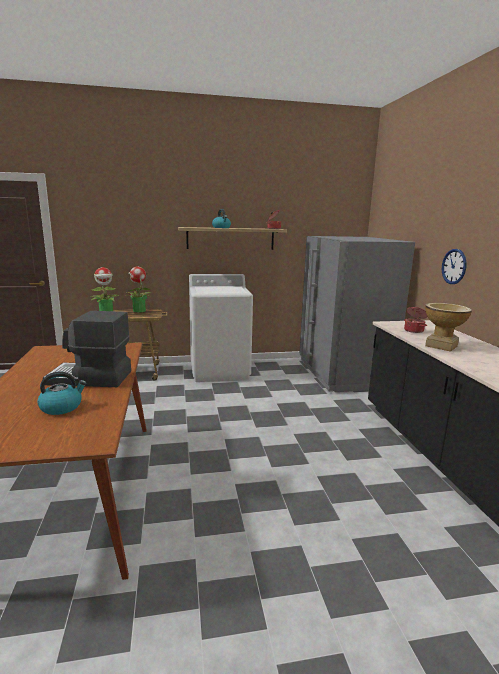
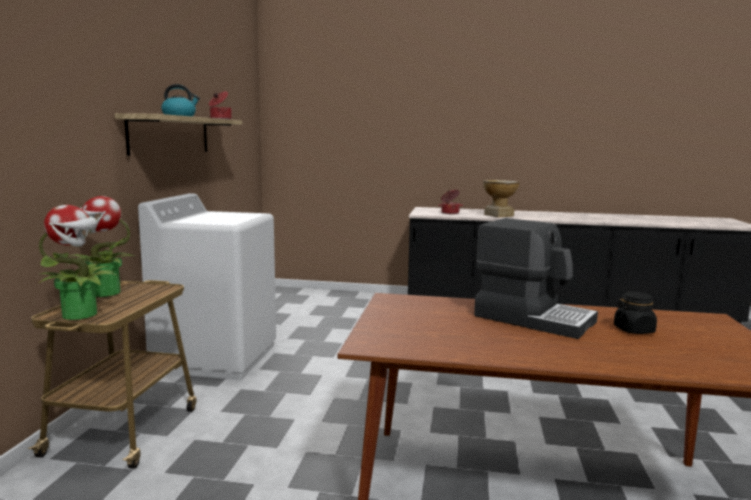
camera: 70 degrees left, 5 degrees down
kettle [37,371,87,415] -> black jar [614,292,658,334]
coffee machine [43,311,131,387] -> coffee machine turned 75 degrees counterclockwise [474,218,598,339]
grey fridge [299,236,415,392] -> none
wall clock [442,249,467,284] -> none

